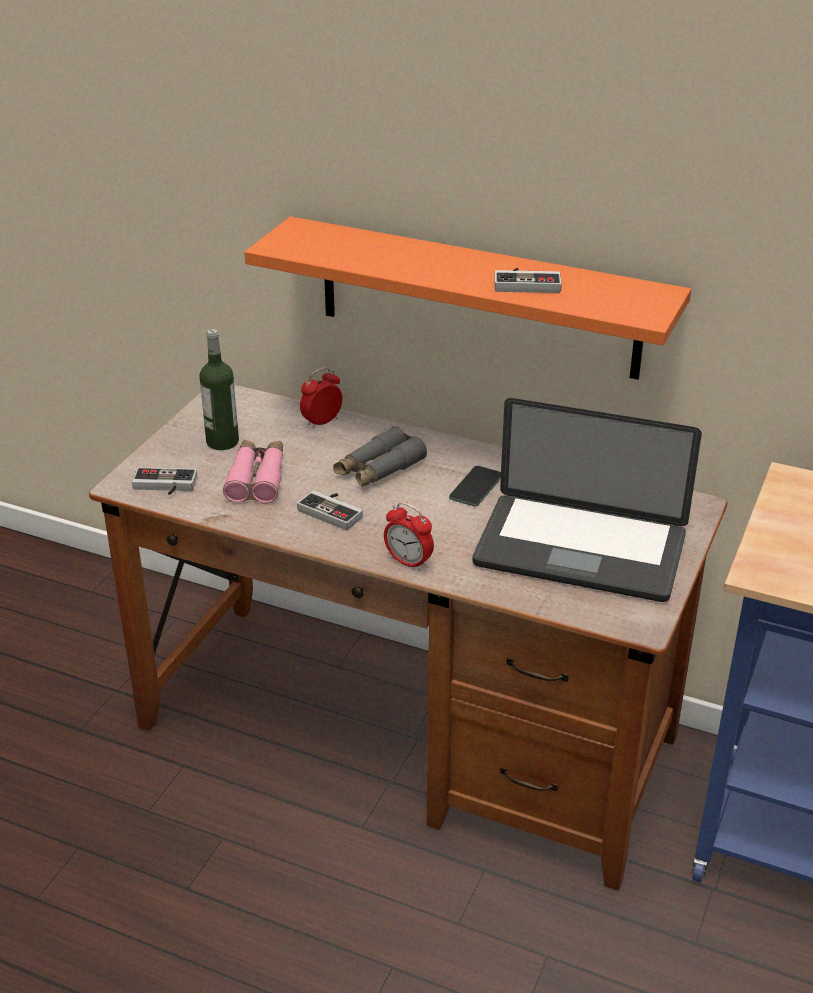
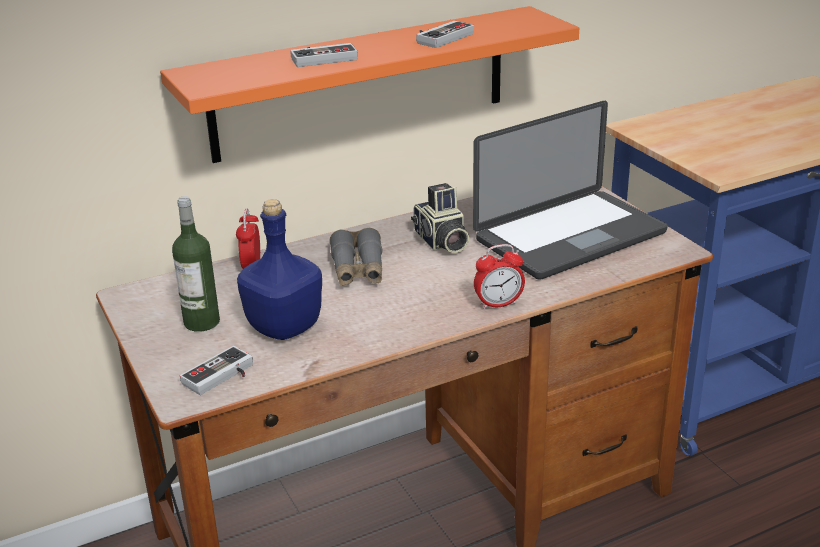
camera: 50 degrees left, 5 degrees down
pink binoculars [223,440,283,503] -> blue bottle [237,199,322,340]
game controller [297,490,363,531] -> game controller moved to [290,43,358,67]
phone [449,466,501,506] -> camera [411,183,469,253]

